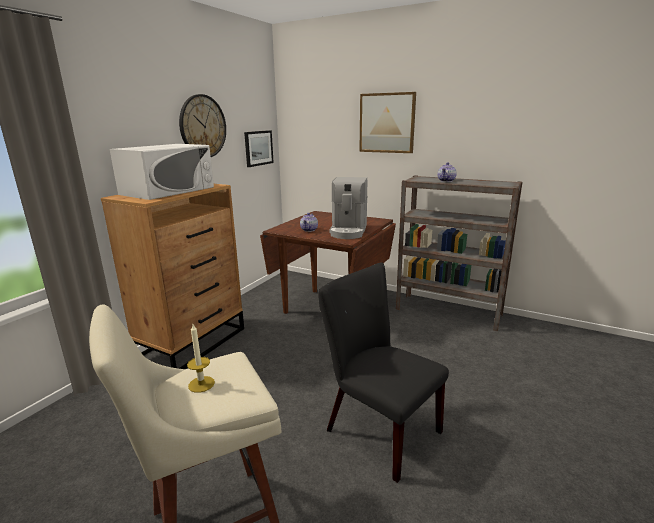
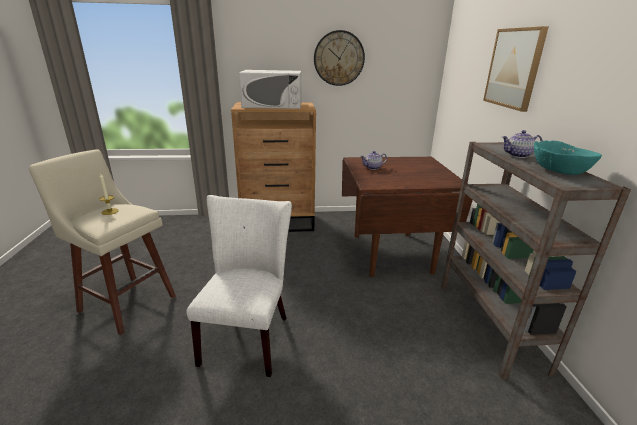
camera: 55 degrees right, 5 degrees up
picture [244,130,274,167] -> none
black chair [318,262,449,483] -> white chair [186,195,292,377]
coffee machine [330,177,368,239] -> none
none -> turquoise bowl [534,141,602,175]

